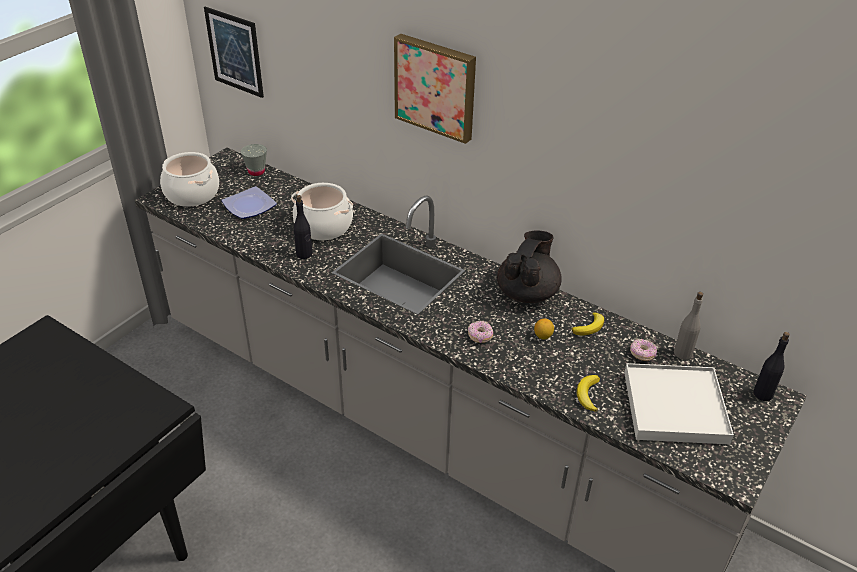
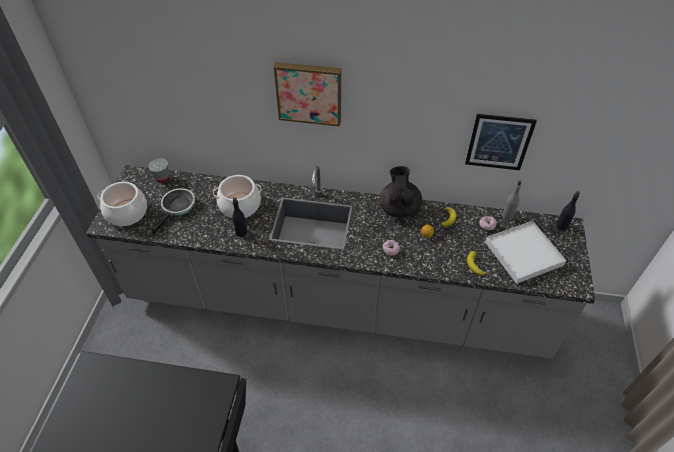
camera: 25 degrees left, 10 degrees up
picture [204,7,264,98] -> picture moved to [465,114,537,170]
plate [221,186,277,219] -> frying pan [152,188,195,234]

